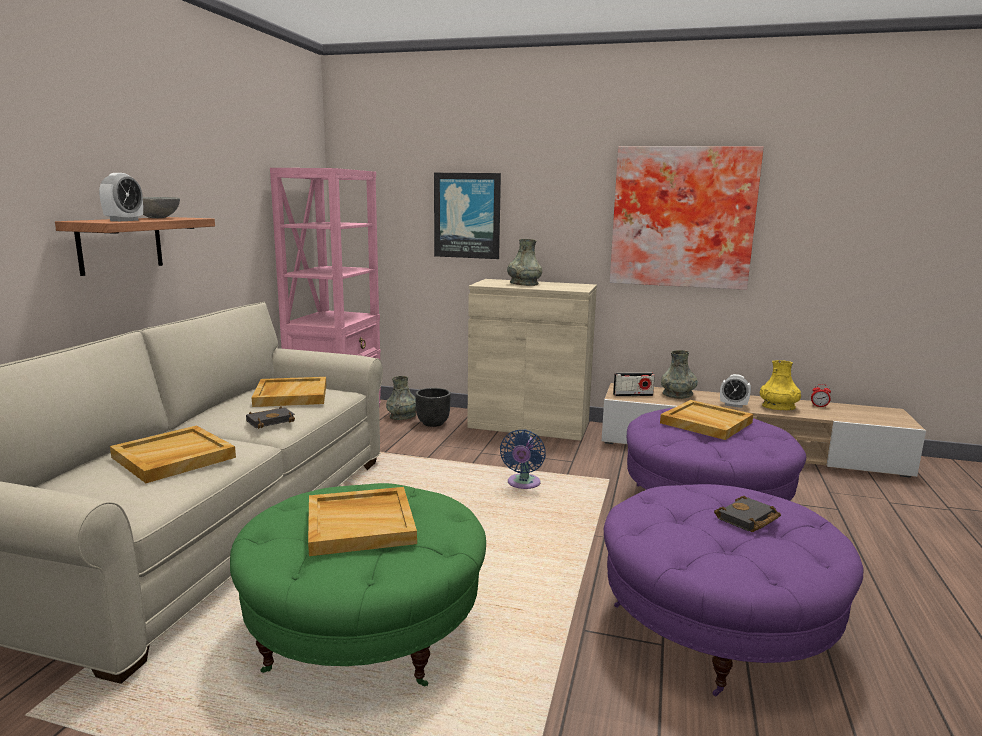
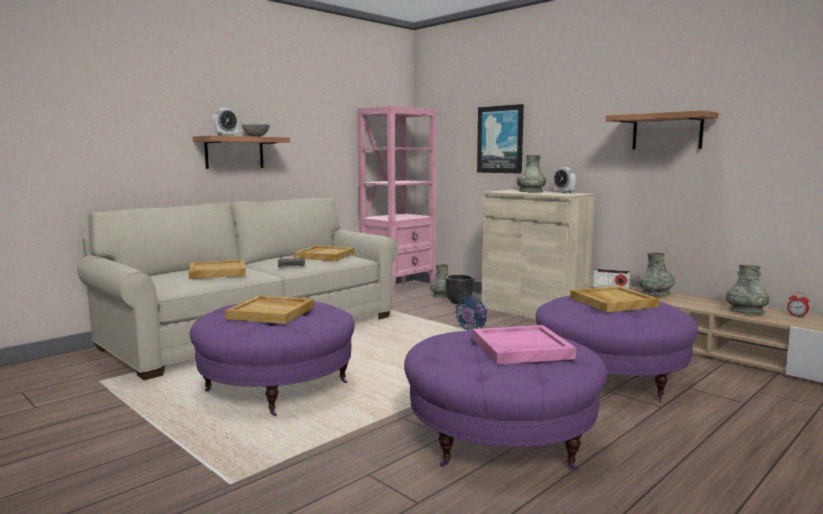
camera: 30 degrees right, 5 degrees down
green ottoman [230,483,486,686] -> purple ottoman [190,302,355,416]
picture [610,146,764,290] -> shelf [605,110,718,149]
black book [714,496,781,532] -> pink tray [473,325,576,365]
alarm clock [720,374,751,408] -> alarm clock moved to [553,167,576,193]
yellow vase [760,360,801,410] -> grey vase [726,265,769,314]

